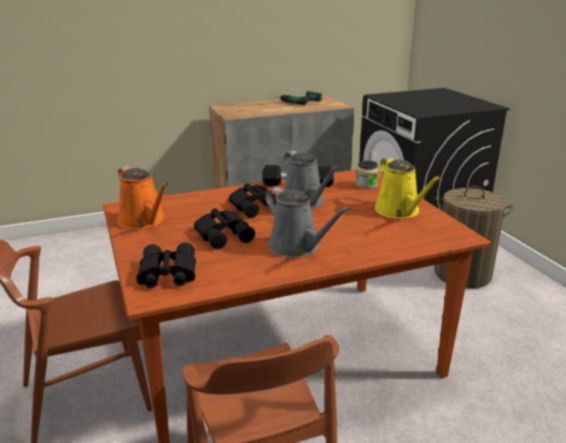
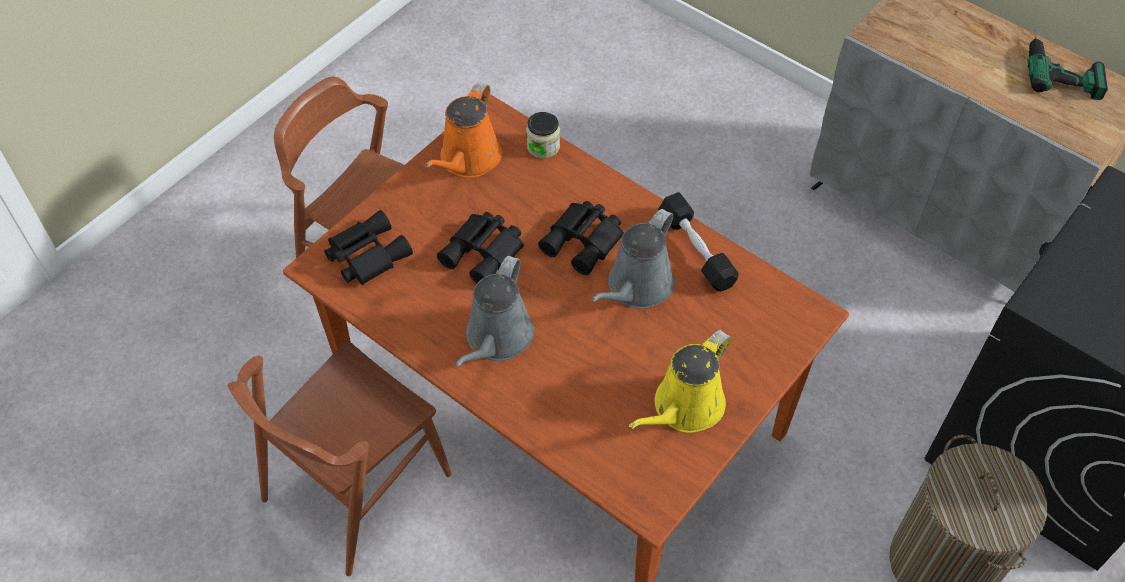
camera: 60 degrees right, 30 degrees up
jar [356,160,379,189] -> jar moved to [526,112,560,158]

